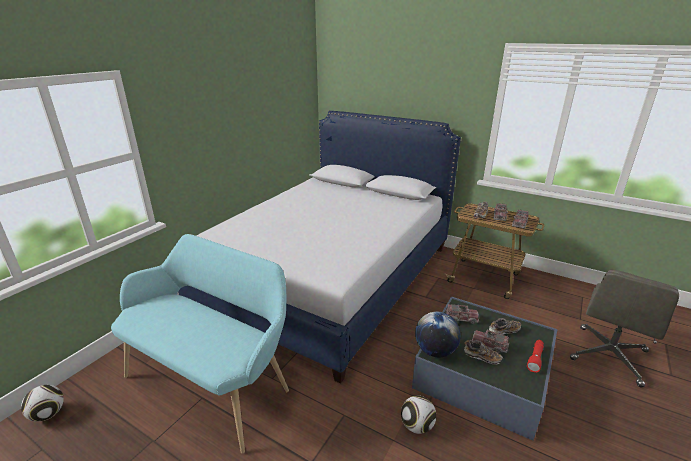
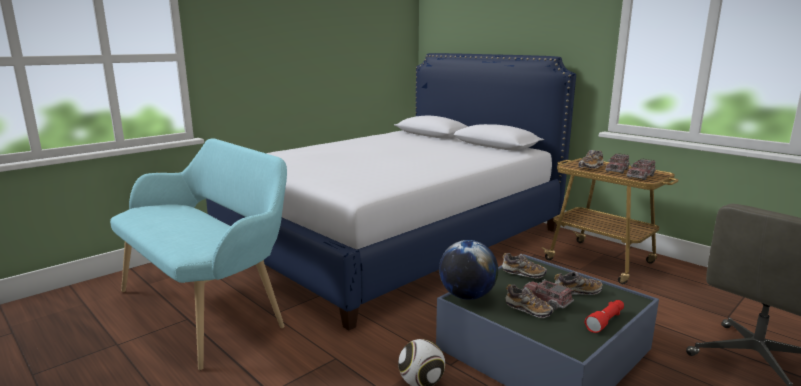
camera: 15 degrees right, 10 degrees down
football [21,385,64,422] -> none
toy truck [446,304,479,324] -> shoe [502,253,547,279]

